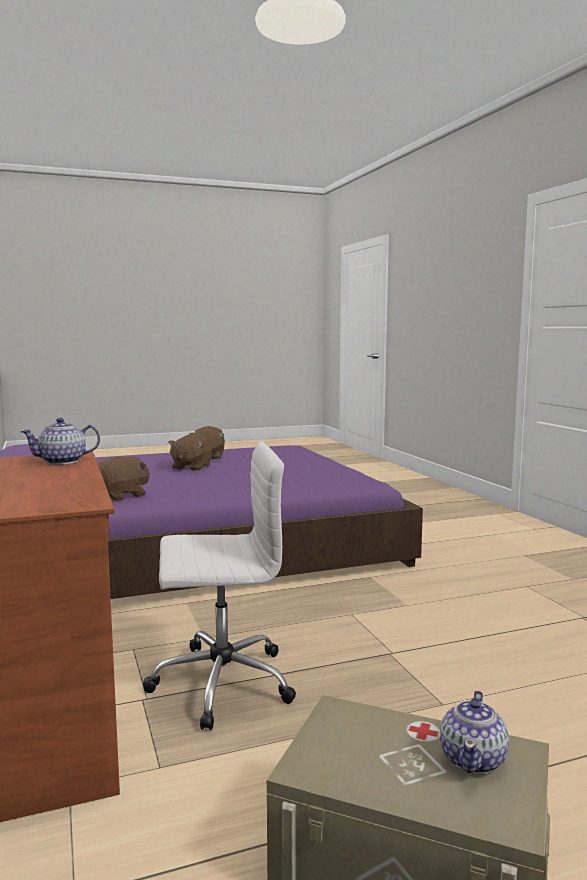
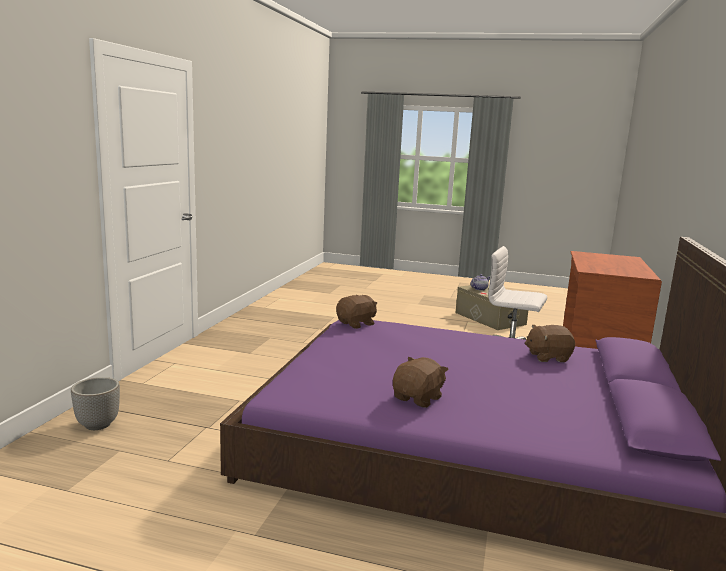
camera: 145 degrees left, 5 degrees up
teapot [20,418,100,465] -> none
brown plush toy [168,434,212,471] -> brown plush toy moved to [336,295,377,329]
none -> planter [71,377,120,430]

